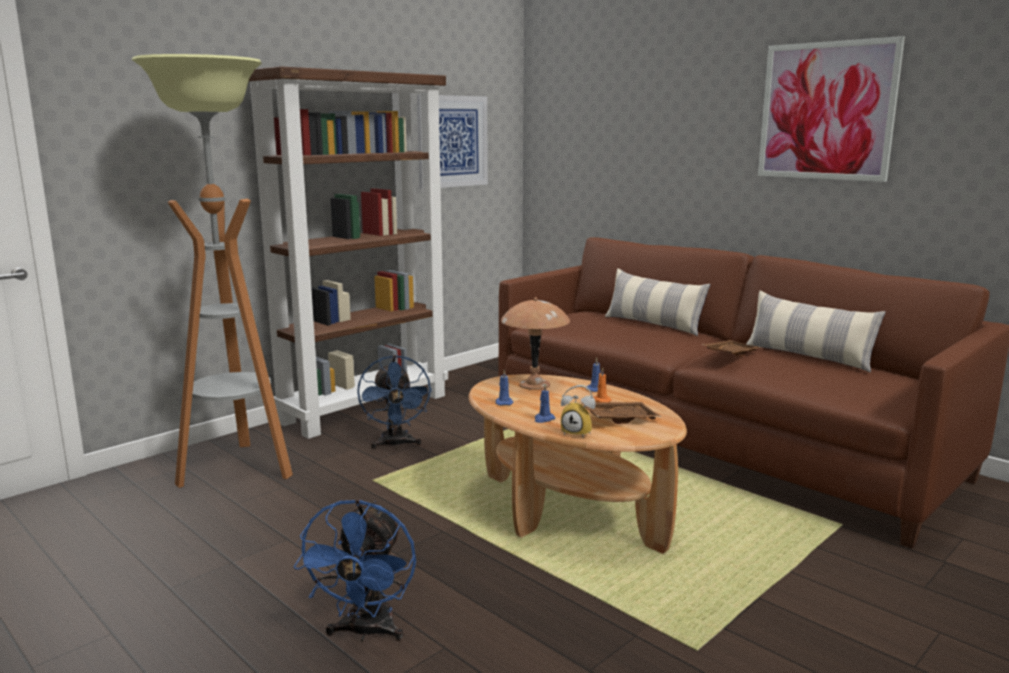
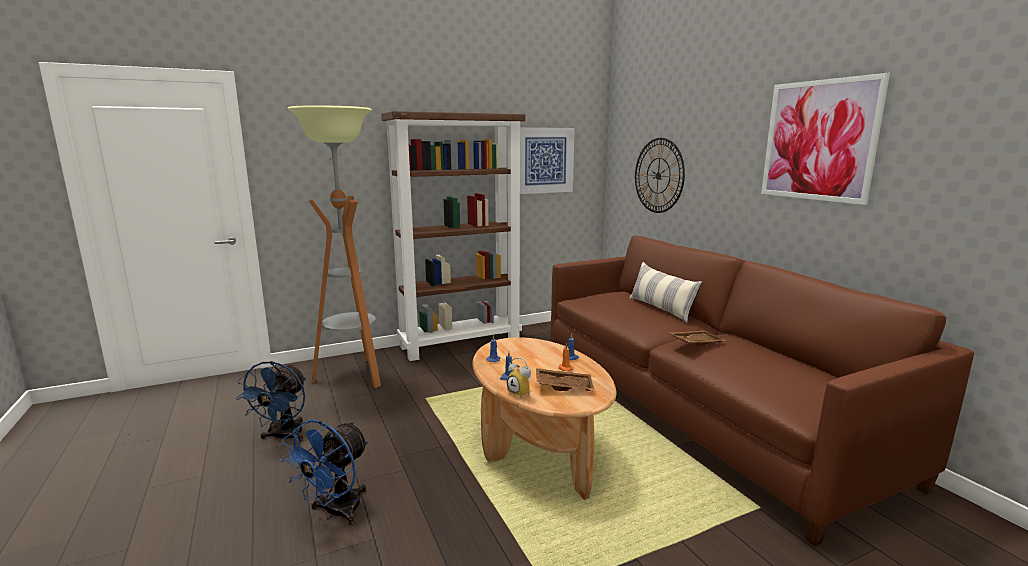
camera: 20 degrees right, 0 degrees up
blue fan [357,355,432,449] -> blue fan moved to [236,361,306,442]
brown table lamp [501,297,570,390] -> none
pillow [746,291,885,372] -> none
none -> wall clock [635,138,685,213]

